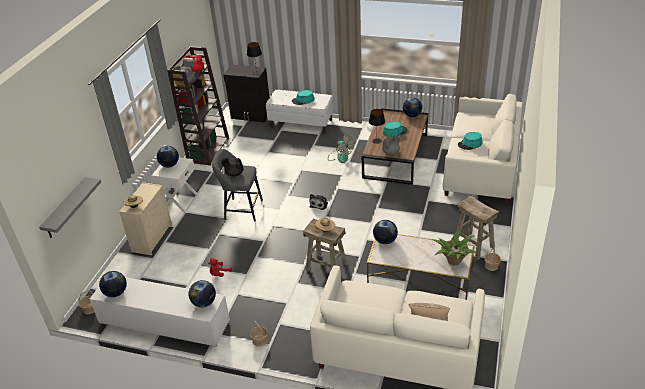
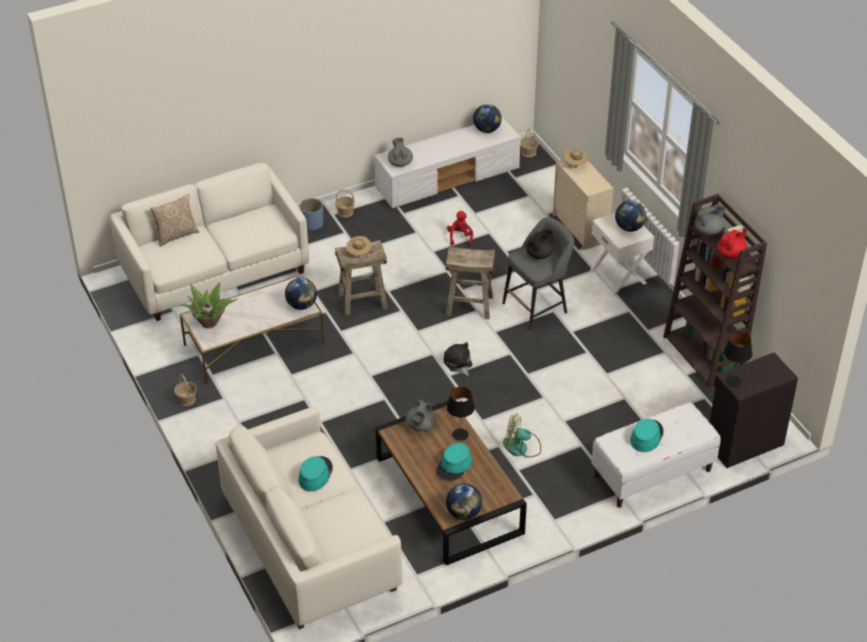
camera: 135 degrees right, 5 degrees up
grey shelf [39,177,101,238] -> none
globe [188,280,216,307] -> grey teapot [388,138,413,167]
beige stool [456,195,499,260] -> beige stool moved to [445,246,495,319]
none -> blue planter [300,198,323,230]

